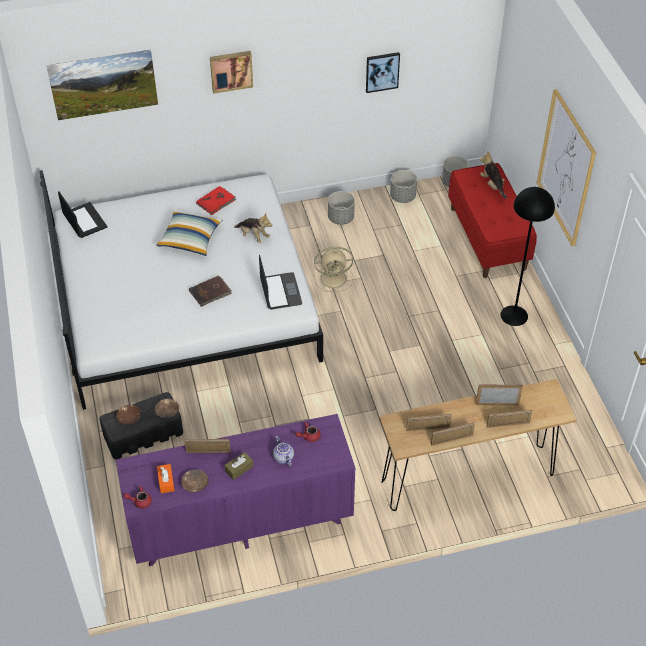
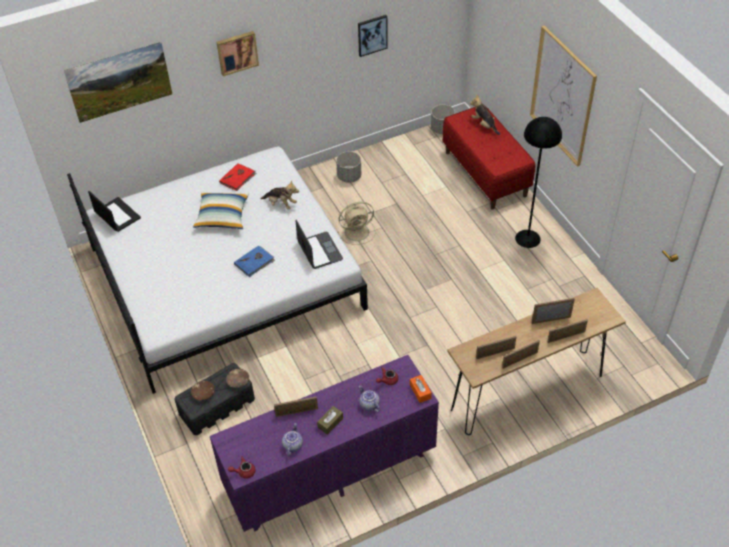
camera: 10 degrees left, 0 degrees up
orange tissue box [157,464,175,493] -> orange tissue box moved to [410,375,432,403]
brown bowl [181,469,209,492] -> teapot [282,423,303,456]
brown book [189,275,232,307] -> blue book [234,245,275,277]
grey planter [390,170,417,203] -> none

